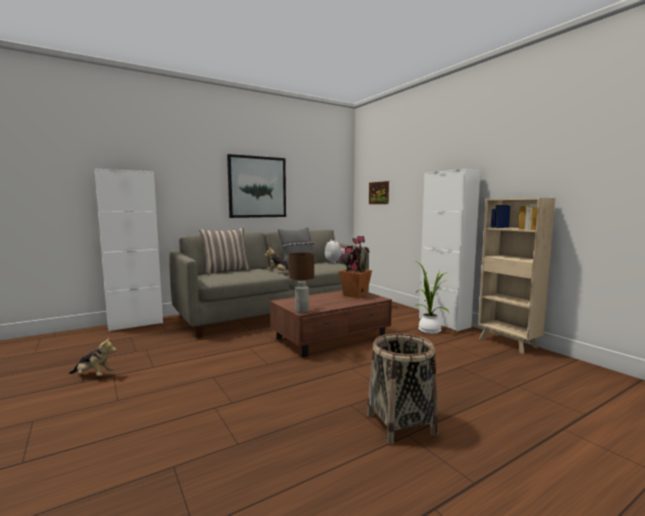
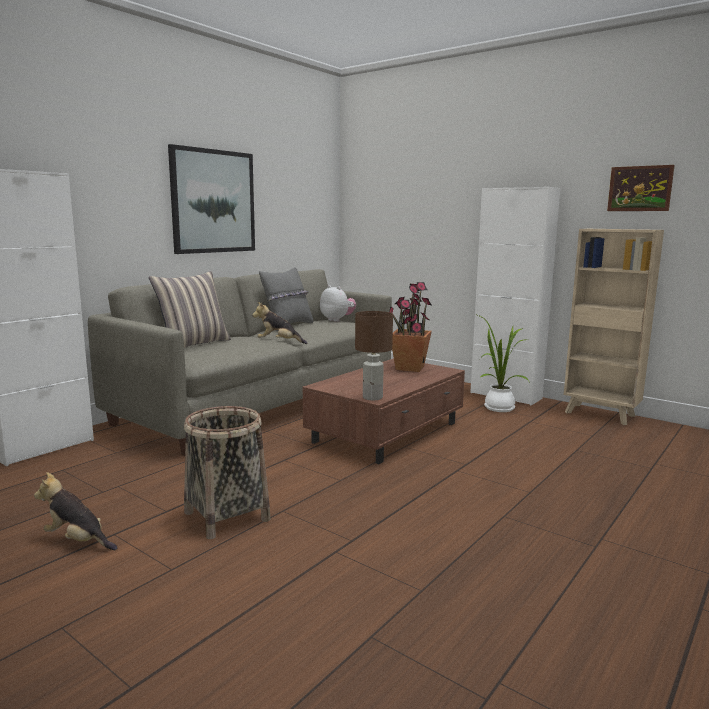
camera: 20 degrees left, 5 degrees up
plush toy [69,336,117,376] -> plush toy turned 150 degrees counterclockwise [34,472,117,550]
basket [367,333,438,444] -> basket moved to [184,406,271,539]
picture [369,181,389,204] -> picture moved to [607,165,675,211]

